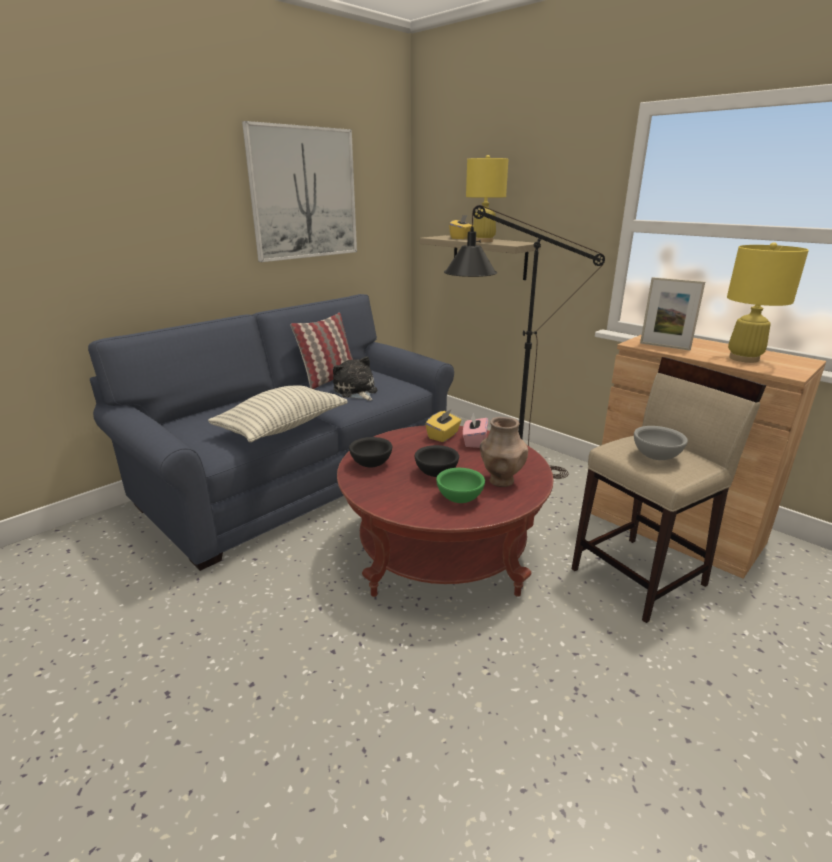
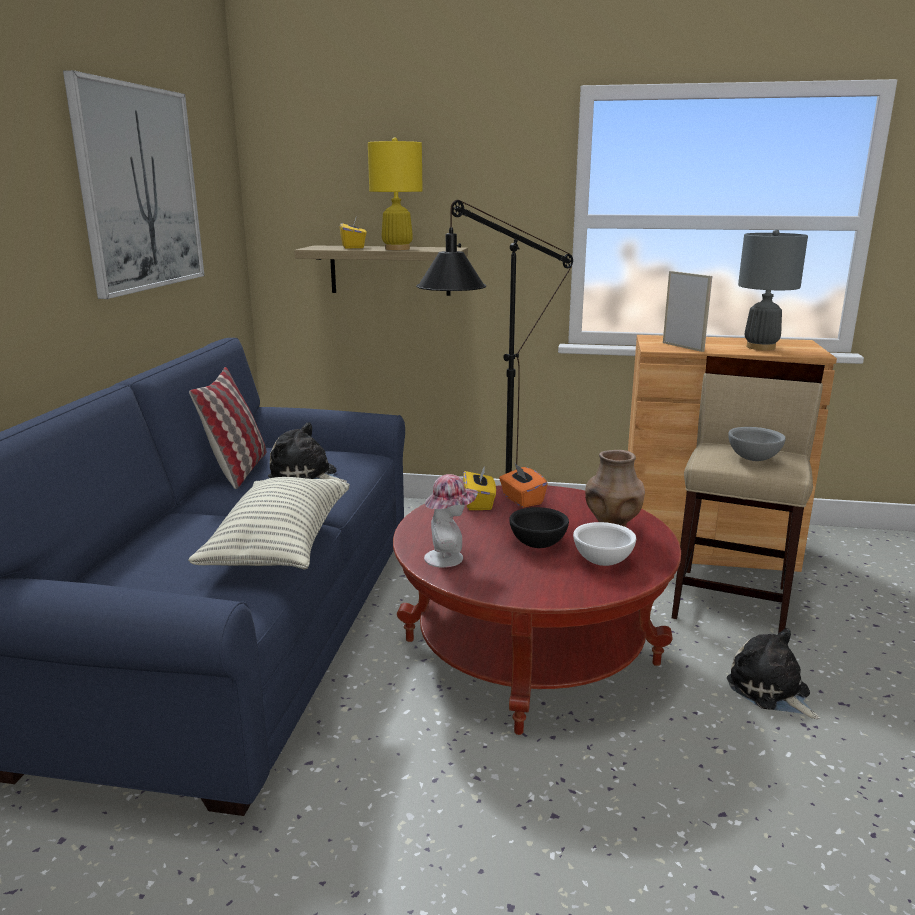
camera: 35 degrees left, 5 degrees down
black bowl [349,437,392,468] -> hat [424,474,478,568]
green bowl [436,468,485,503] -> white bowl [573,522,636,566]
pink tissue box [463,412,488,448] -> orange tissue box [499,464,548,508]
picture frame [640,277,705,350] -> picture frame turned 120 degrees counterclockwise [663,271,712,352]
yellow table lamp [727,242,809,363] -> grey table lamp [738,229,808,350]
none -> plush toy [727,628,820,719]

